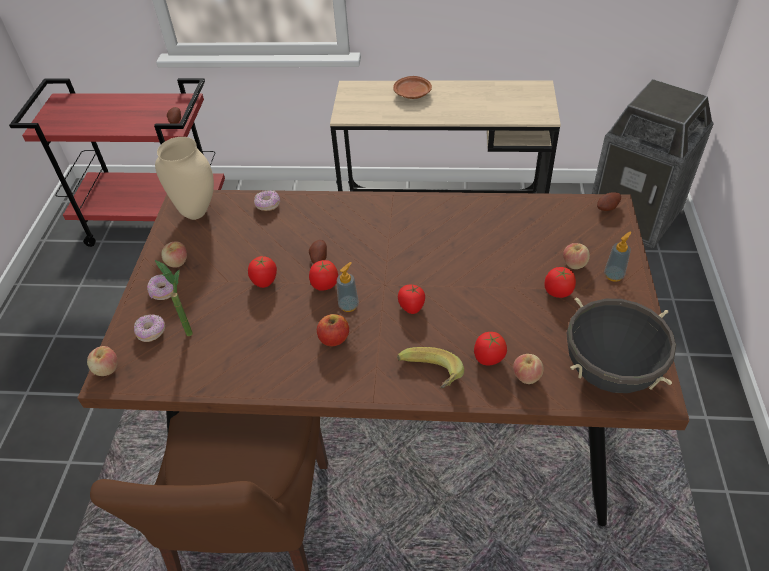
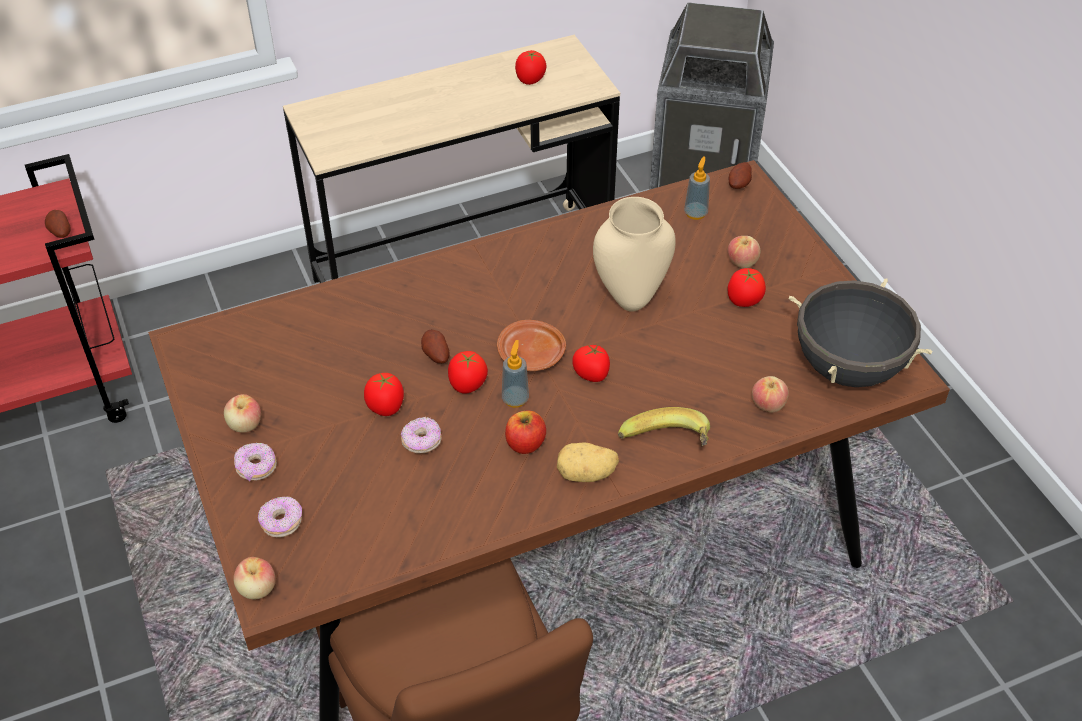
camera: 30 degrees left, 0 degrees up
beige vase [155,137,214,220] -> beige vase moved to [593,197,676,312]
potted plant [155,260,193,336] -> none
donut [254,190,280,211] -> donut moved to [401,417,442,453]
brown plate [393,76,432,99] -> brown plate moved to [497,320,566,371]
tomato [474,332,507,366] -> tomato moved to [515,50,547,85]
soap dispenser [604,232,632,282] -> soap dispenser moved to [684,156,710,220]
none -> potato [557,442,619,482]

